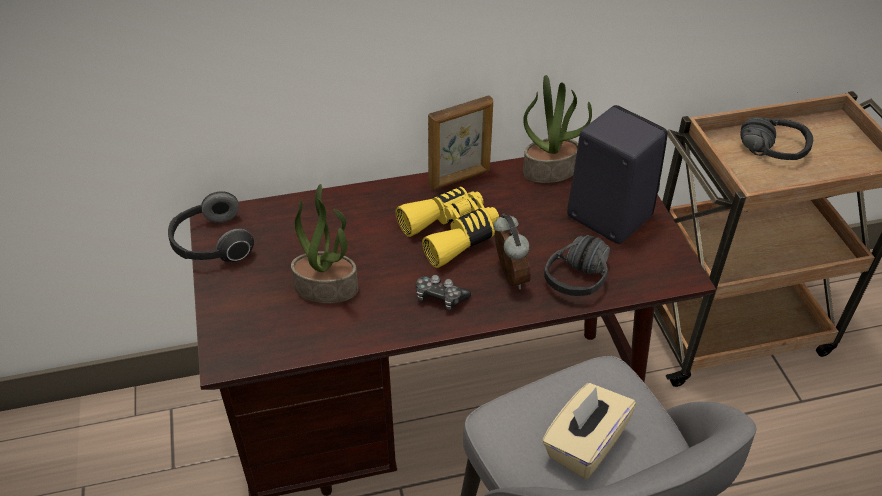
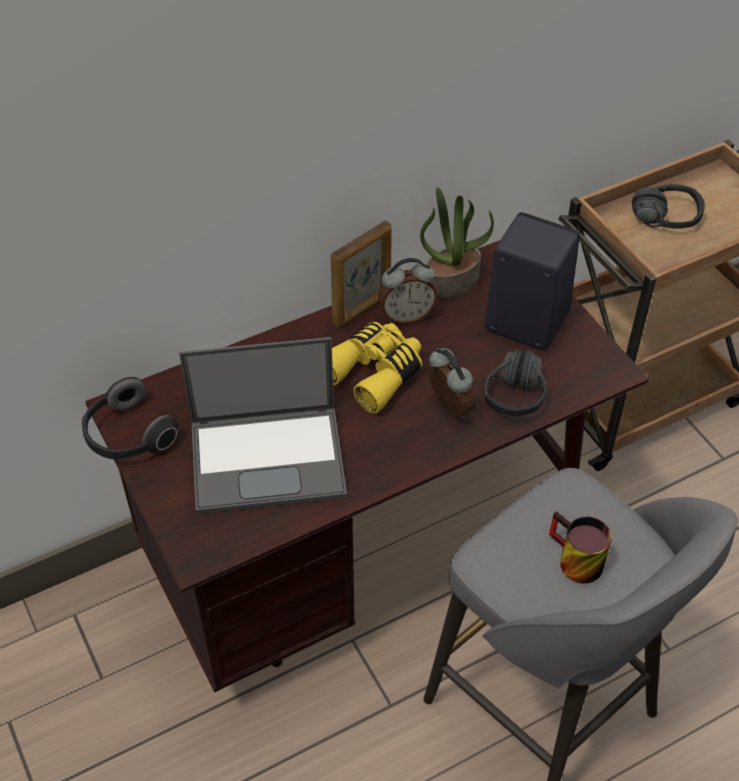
camera: 15 degrees left, 5 degrees up
potted plant [291,184,358,303] -> laptop [179,337,347,514]
game controller [416,275,471,310] -> none
beige tissue box [542,383,636,479] -> mug [549,511,612,583]
none -> alarm clock [378,258,438,325]

